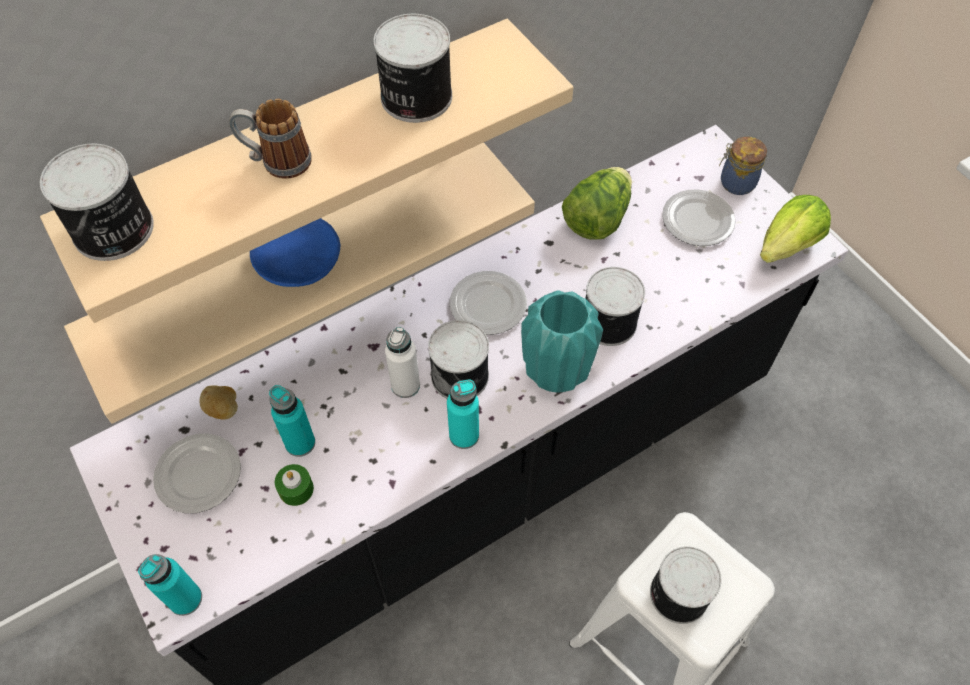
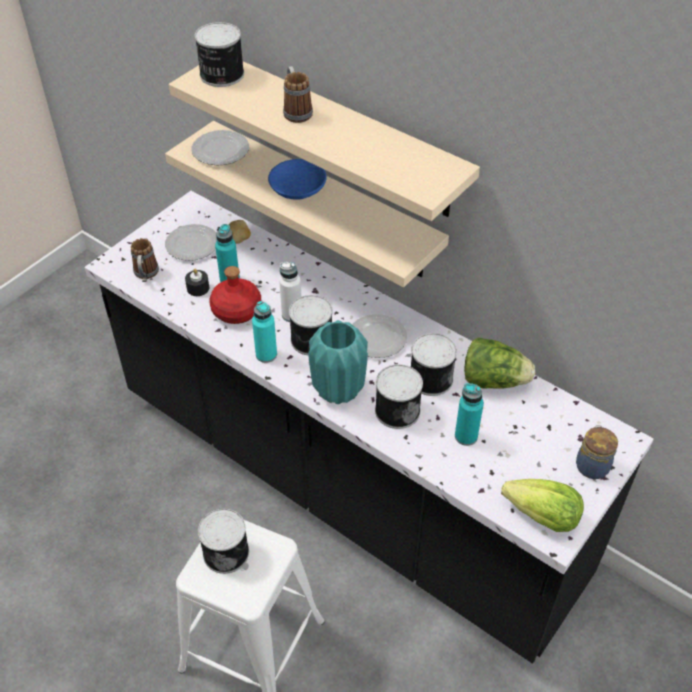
camera: 70 degrees right, 10 degrees down
turquoise bottle [138,554,202,616] -> turquoise bottle moved to [455,383,484,446]
green candle [275,464,314,506] -> black candle [185,269,209,296]
can [373,14,452,123] -> can moved to [411,333,457,396]
plate [662,189,736,246] -> plate moved to [192,130,249,165]
none -> mug [131,238,159,282]
none -> red bottle [209,266,261,324]

